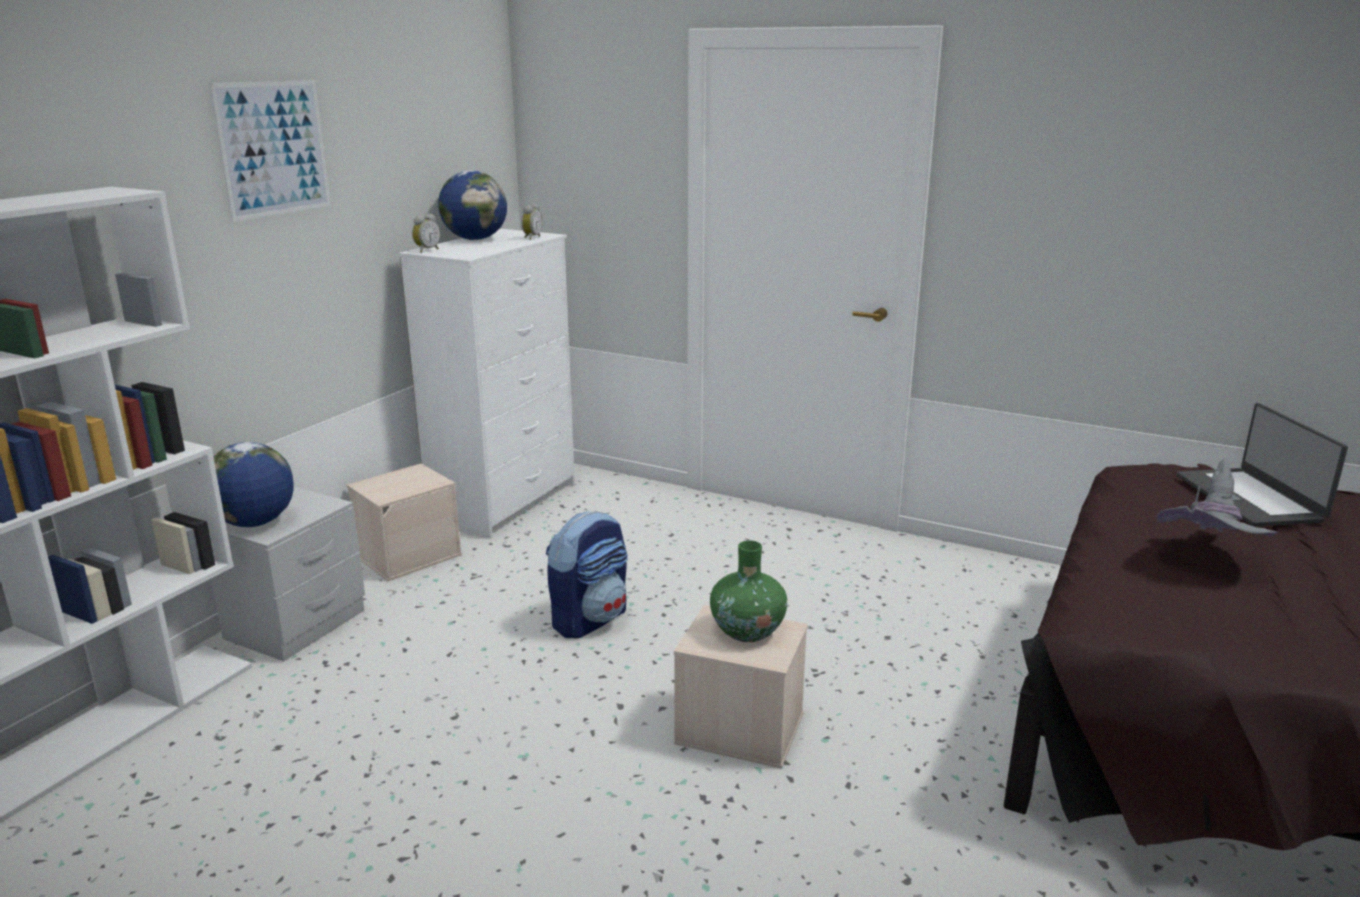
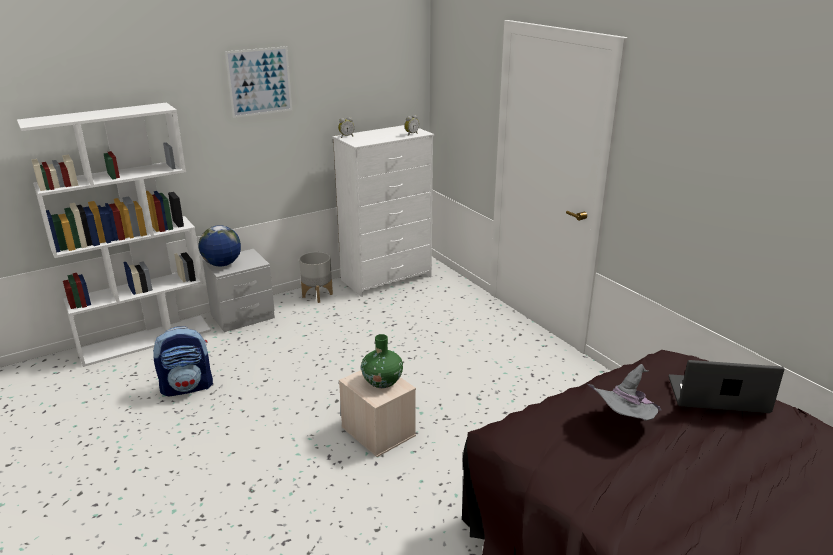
camera: 30 degrees right, 5 degrees up
beige storage box [347,464,462,581] -> grey planter [299,252,333,303]
globe [438,170,507,240] -> none
backpack [546,510,628,638] -> backpack moved to [153,326,213,396]
laptop [1177,403,1348,527] -> laptop turned 75 degrees clockwise [668,360,784,413]

